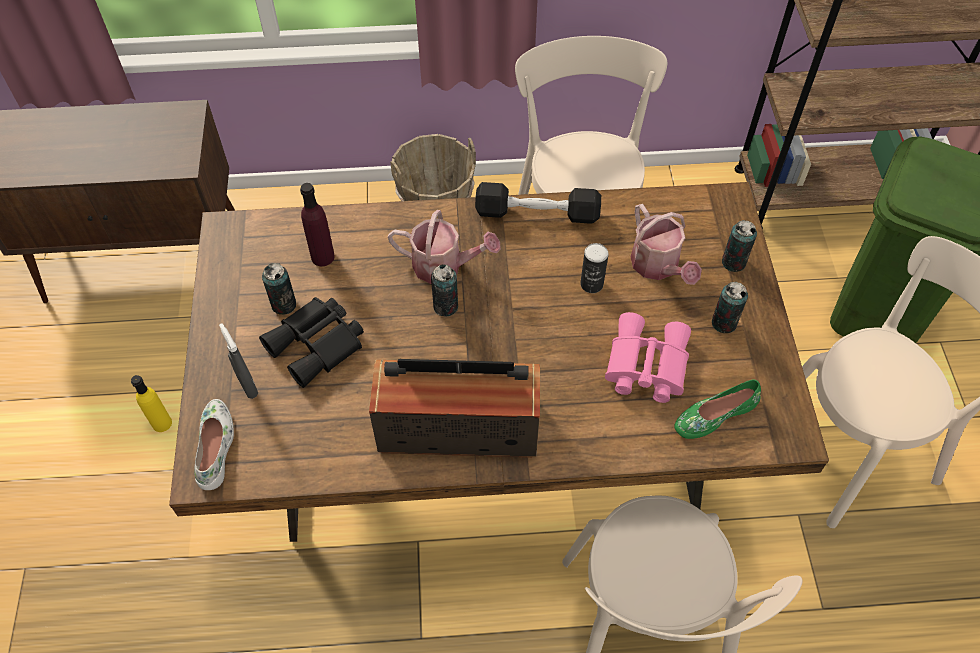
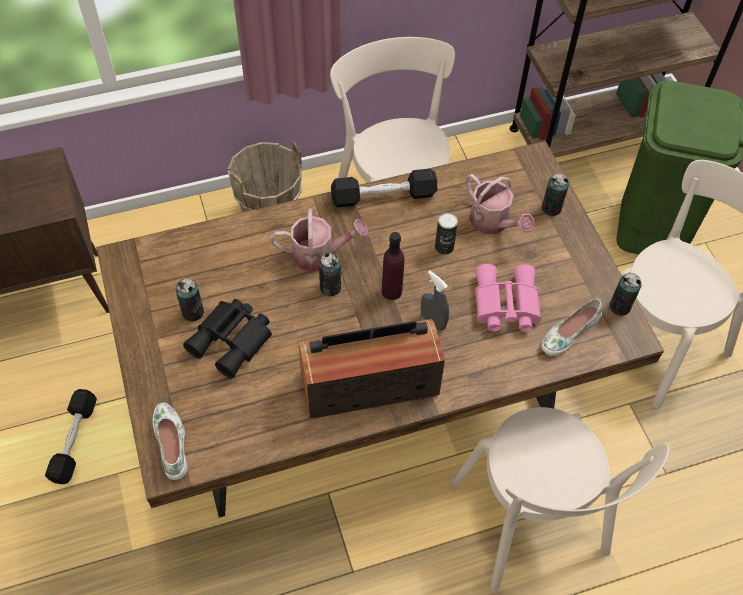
camera: 15 degrees left, 0 degrees up
yellow bottle [131,375,172,432] -> black dumbbell [45,389,97,484]
grey spray bottle [219,323,258,399] -> grey spray bottle moved to [421,270,449,331]
purple bottle [300,183,335,266] -> purple bottle moved to [382,232,404,300]
green shoe [674,379,761,439] -> white shoe [541,299,602,356]
can [712,282,748,333] -> can moved to [610,273,642,316]

